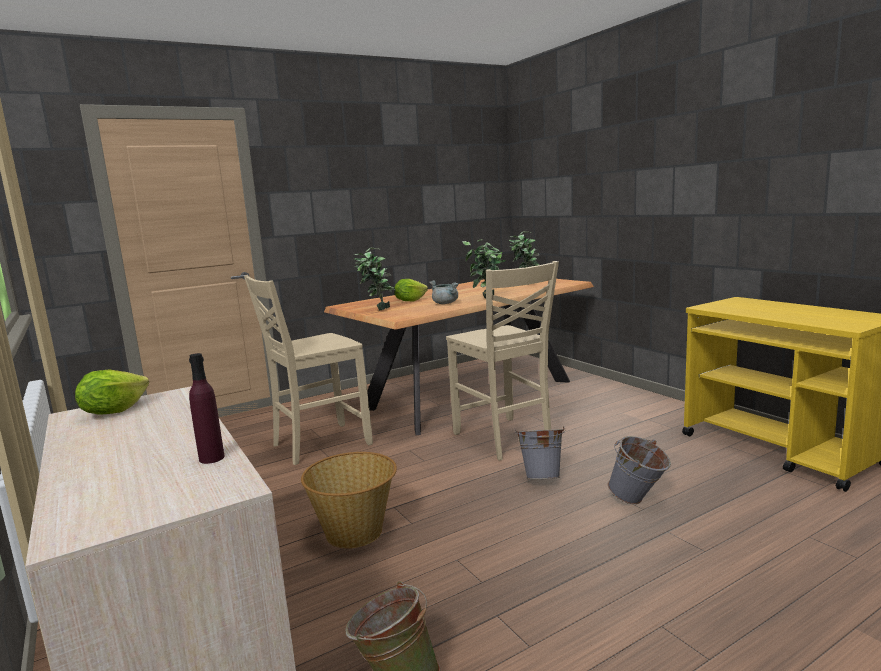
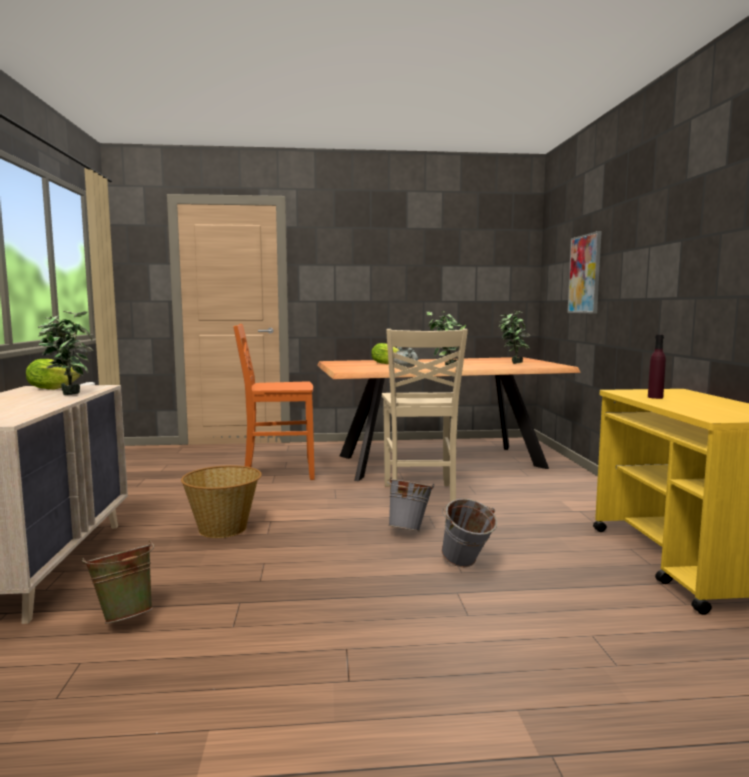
camera: 25 degrees right, 5 degrees down
purple bottle [189,353,225,464] -> purple bottle moved to [648,334,666,399]
beige chair [244,275,373,465] -> orange chair [233,324,315,480]
potted plant [353,247,396,311] -> potted plant moved to [38,311,93,395]
none -> picture [567,231,602,314]

